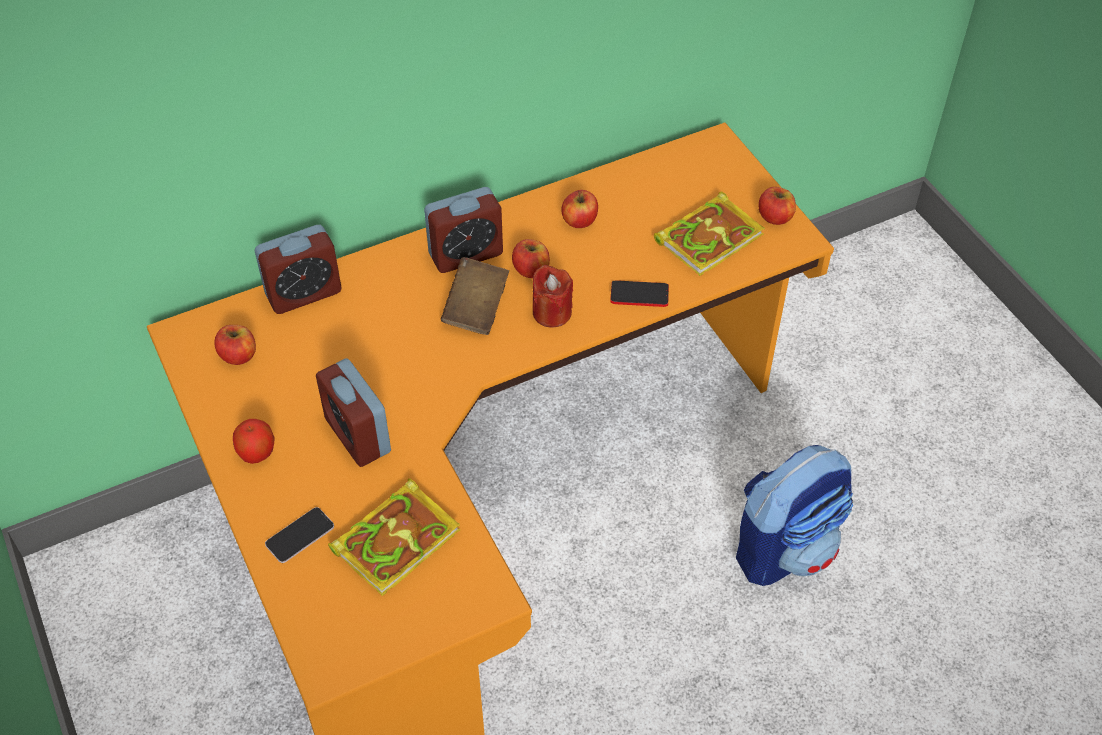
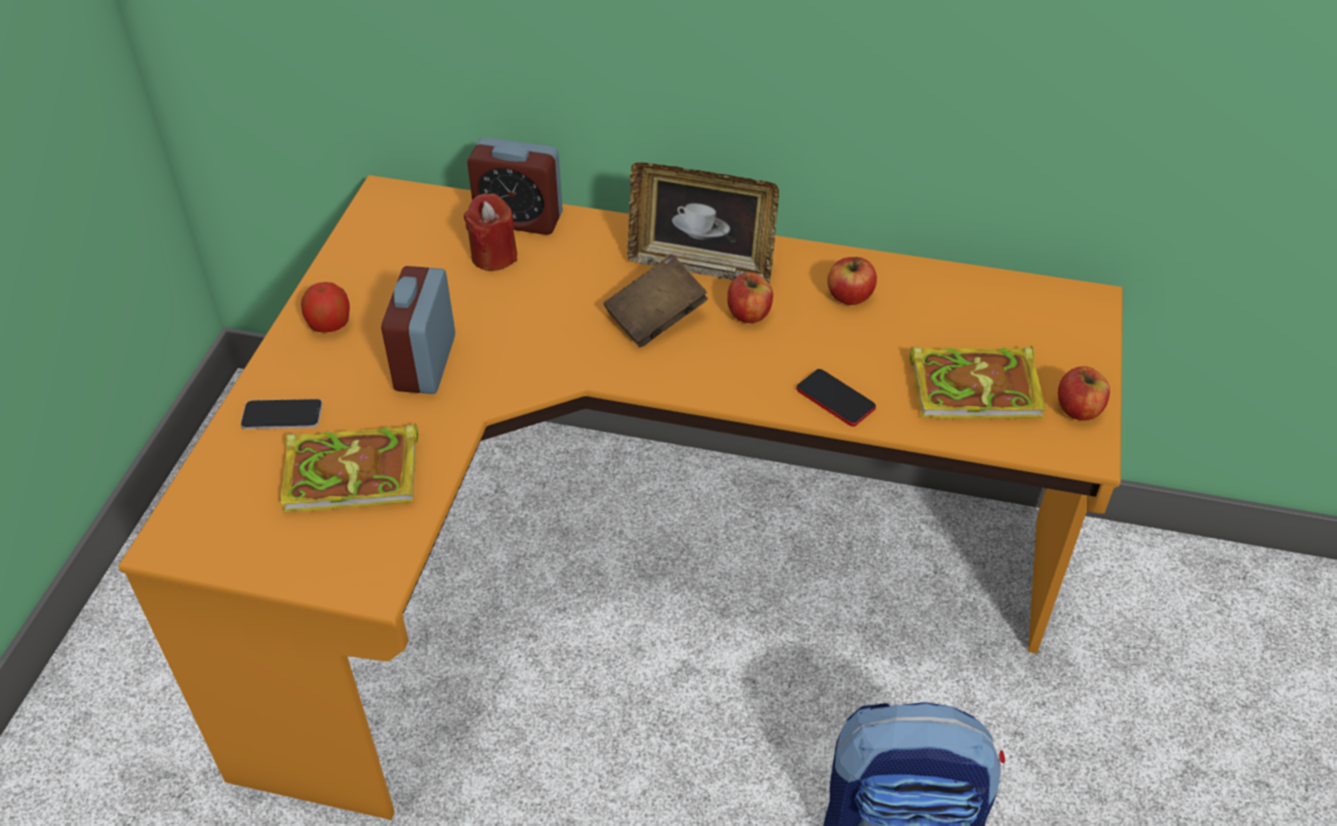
camera: 40 degrees right, 5 degrees down
apple [214,325,256,365] -> none
alarm clock [424,187,503,273] -> picture frame [627,162,779,284]
red candle [532,265,573,327] -> red candle moved to [464,193,517,271]

